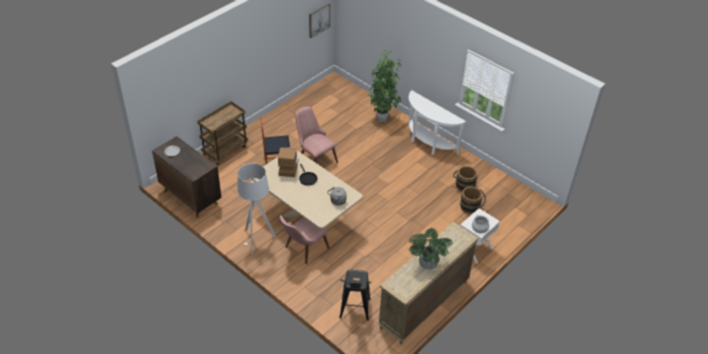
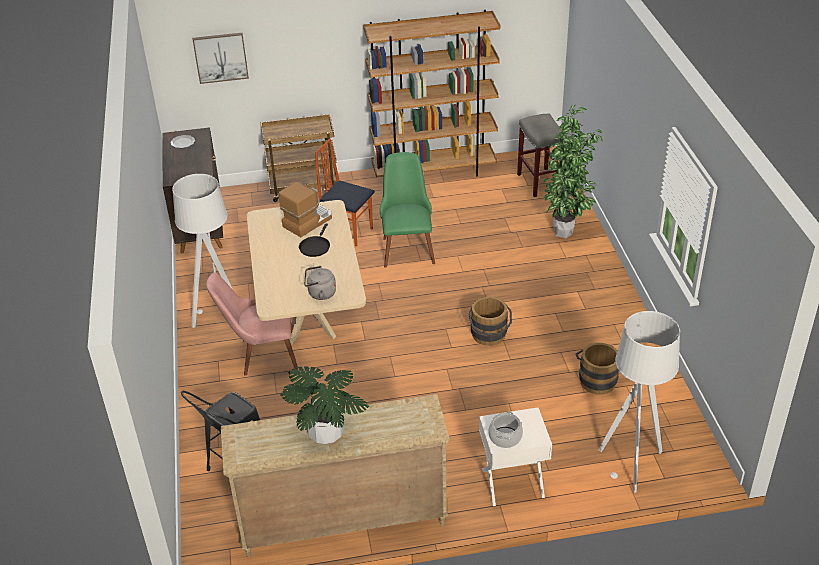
camera: 40 degrees right, 5 degrees down
pink chair [295,106,338,163] -> green chair [380,152,435,267]
picture [309,3,330,38] -> picture moved to [192,33,249,84]
white console table [408,90,466,155] -> none
brown bucket [460,186,486,214] -> brown bucket moved to [468,297,512,346]
none -> brown bookcase [363,10,500,177]
none -> grey stool [517,113,568,197]
none -> grey floor lamp [599,311,680,493]

